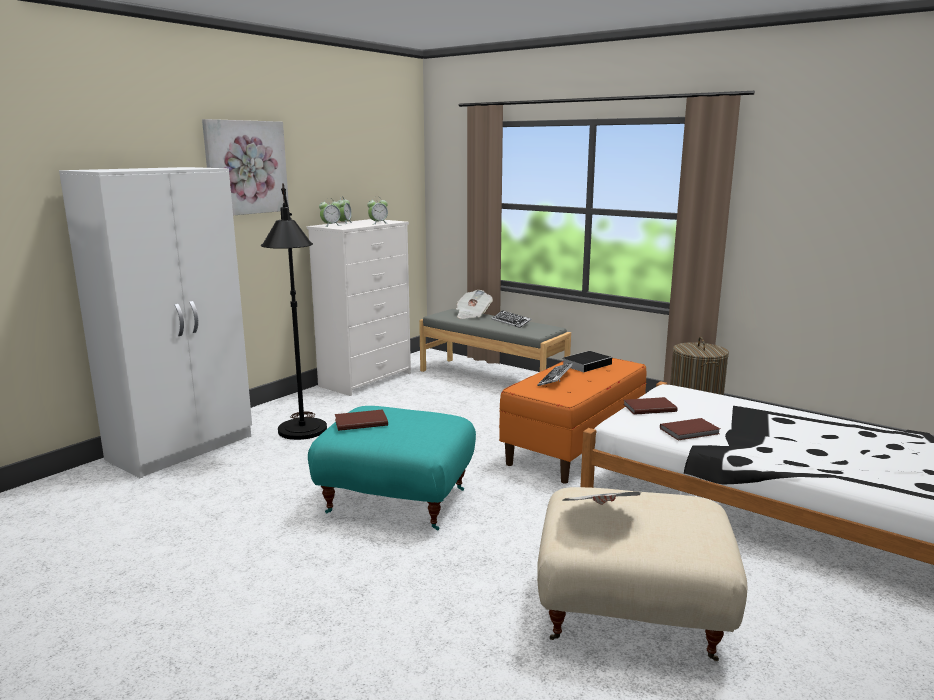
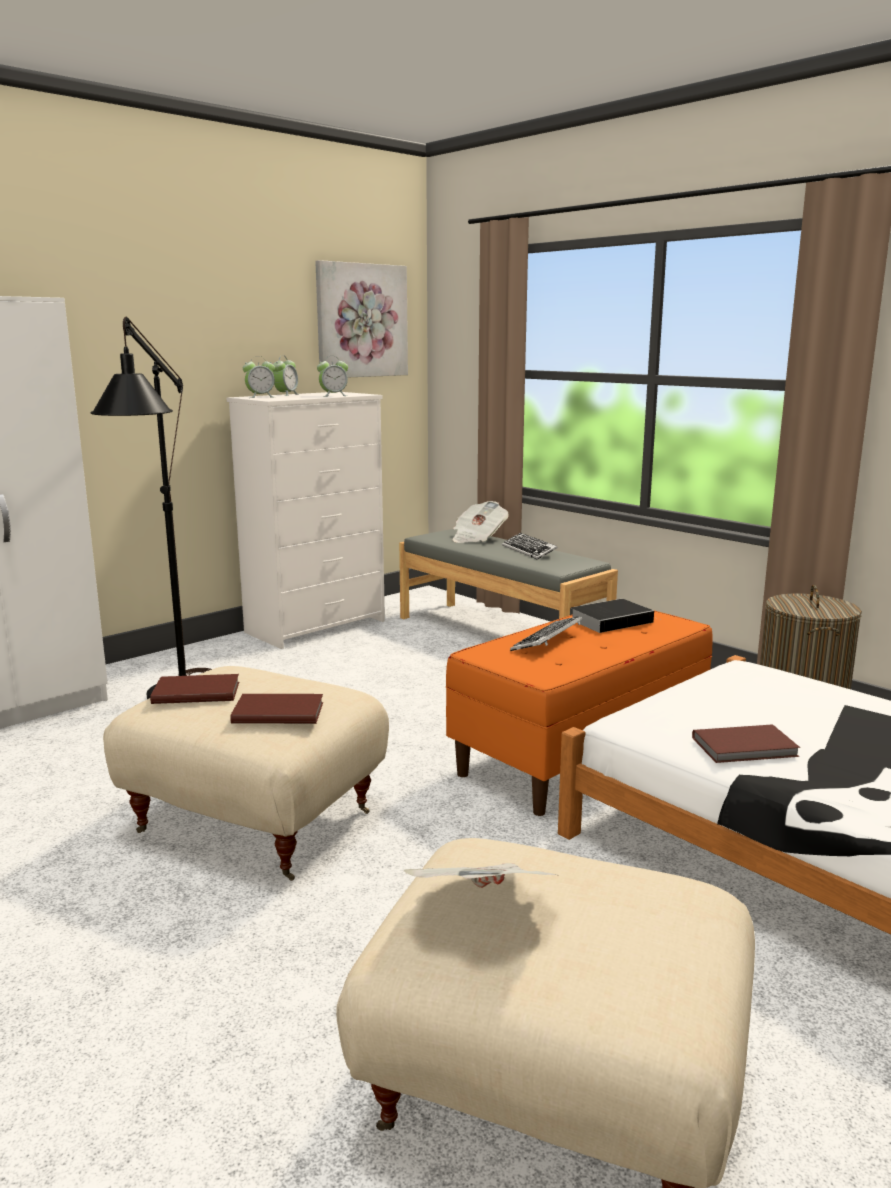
camera: 10 degrees right, 0 degrees up
picture [202,119,289,215] -> picture moved to [315,260,408,377]
turquoise ottoman [308,406,476,530] -> beige ottoman [103,666,389,881]
brown book [623,397,677,415] -> brown book moved to [230,694,323,724]

